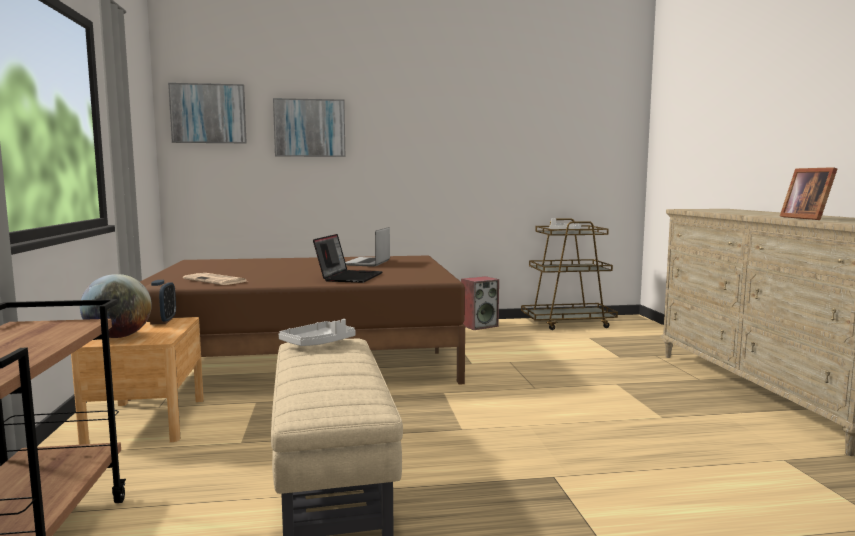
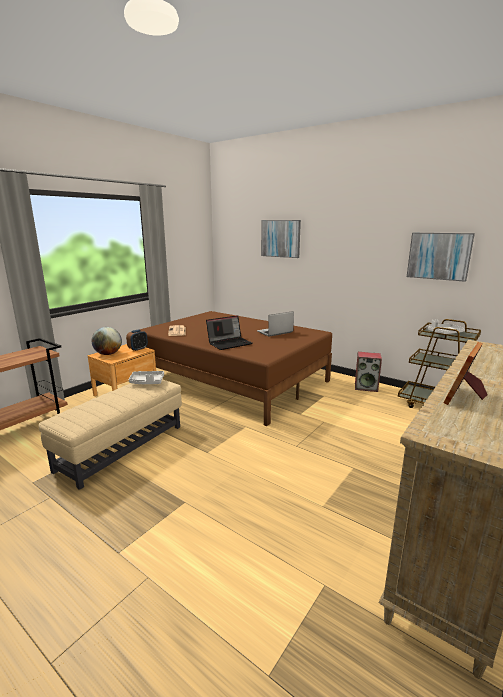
camera: 45 degrees right, 10 degrees up
picture [168,83,247,143] -> picture moved to [407,233,475,282]

